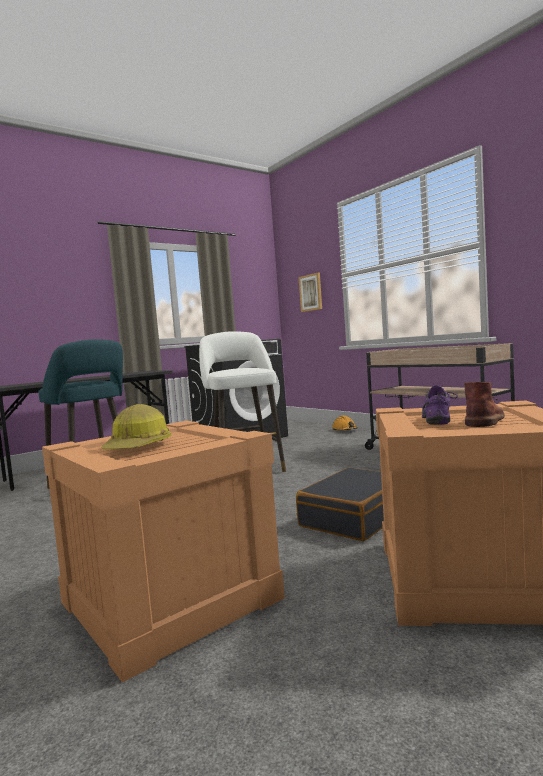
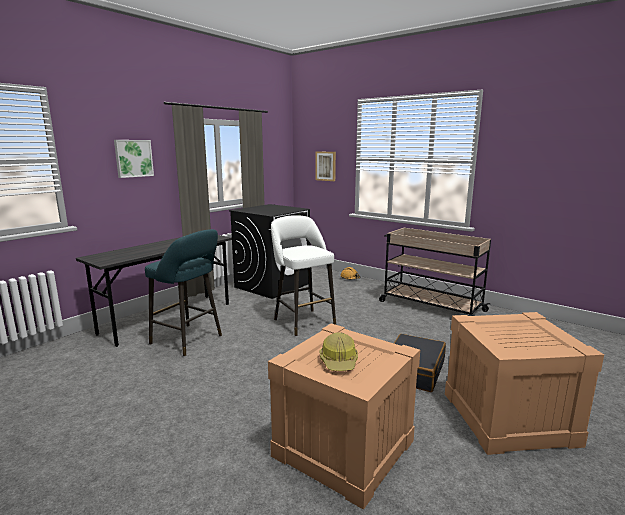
camera: 15 degrees left, 10 degrees up
purple shoe [422,385,458,425] -> none
brown boot [464,382,505,427] -> none
none -> picture [114,140,154,178]

